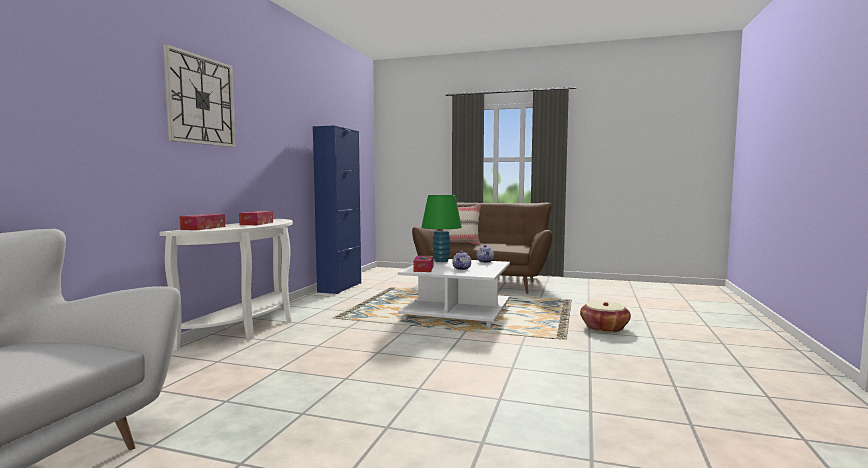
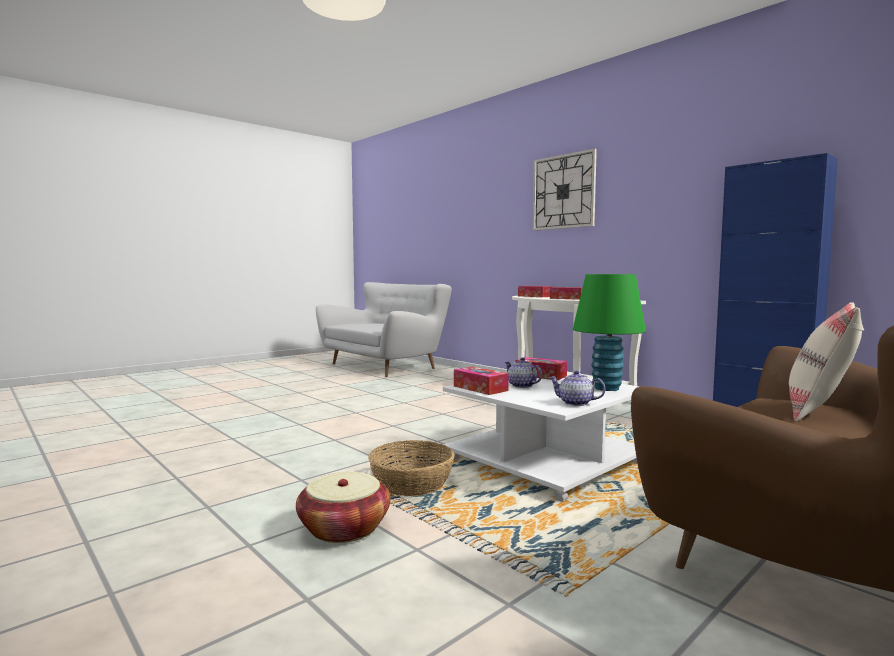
camera: 120 degrees right, 0 degrees up
none -> basket [368,440,455,496]
none -> tissue box [454,367,509,395]

